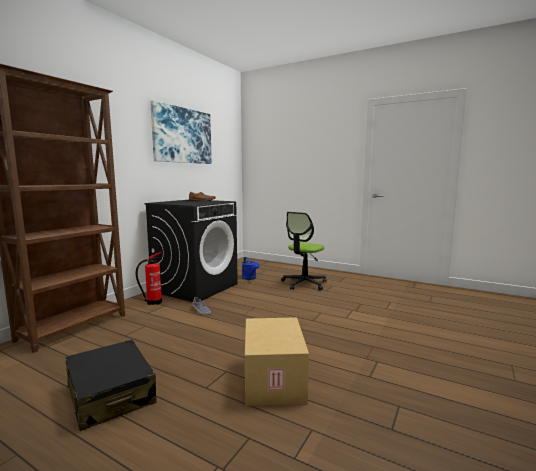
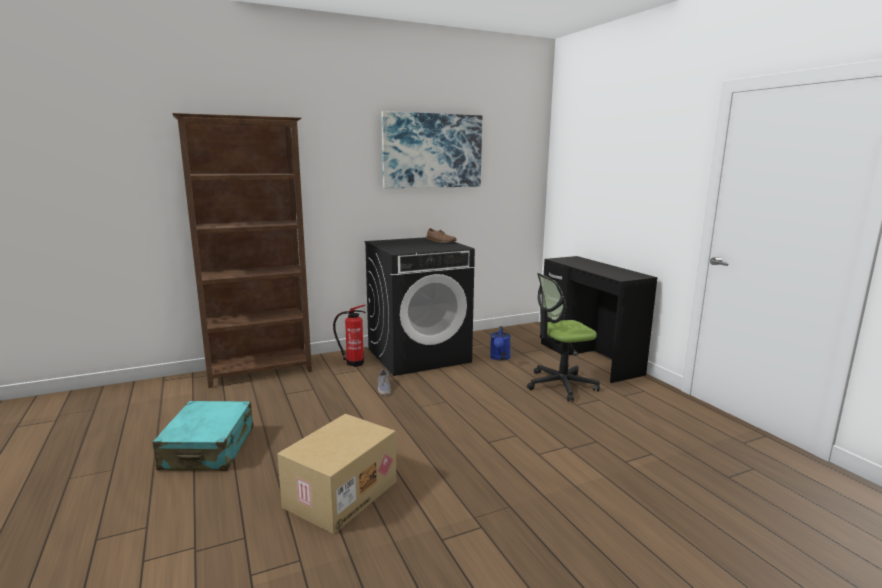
camera: 35 degrees right, 5 degrees up
black suitcase [65,340,157,431] -> turquoise suitcase [153,401,253,471]
none -> black desk [540,256,657,383]

